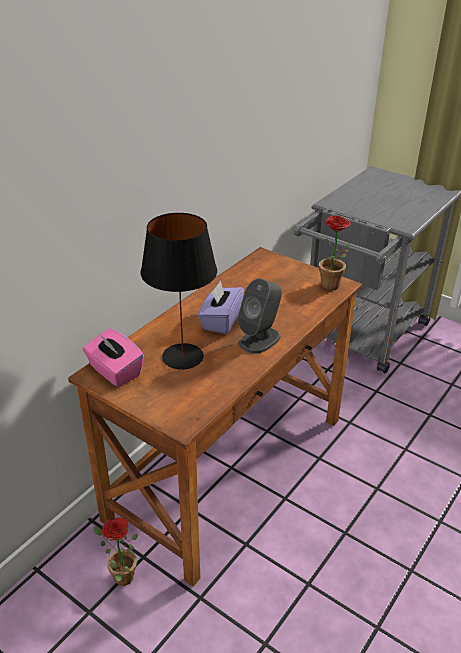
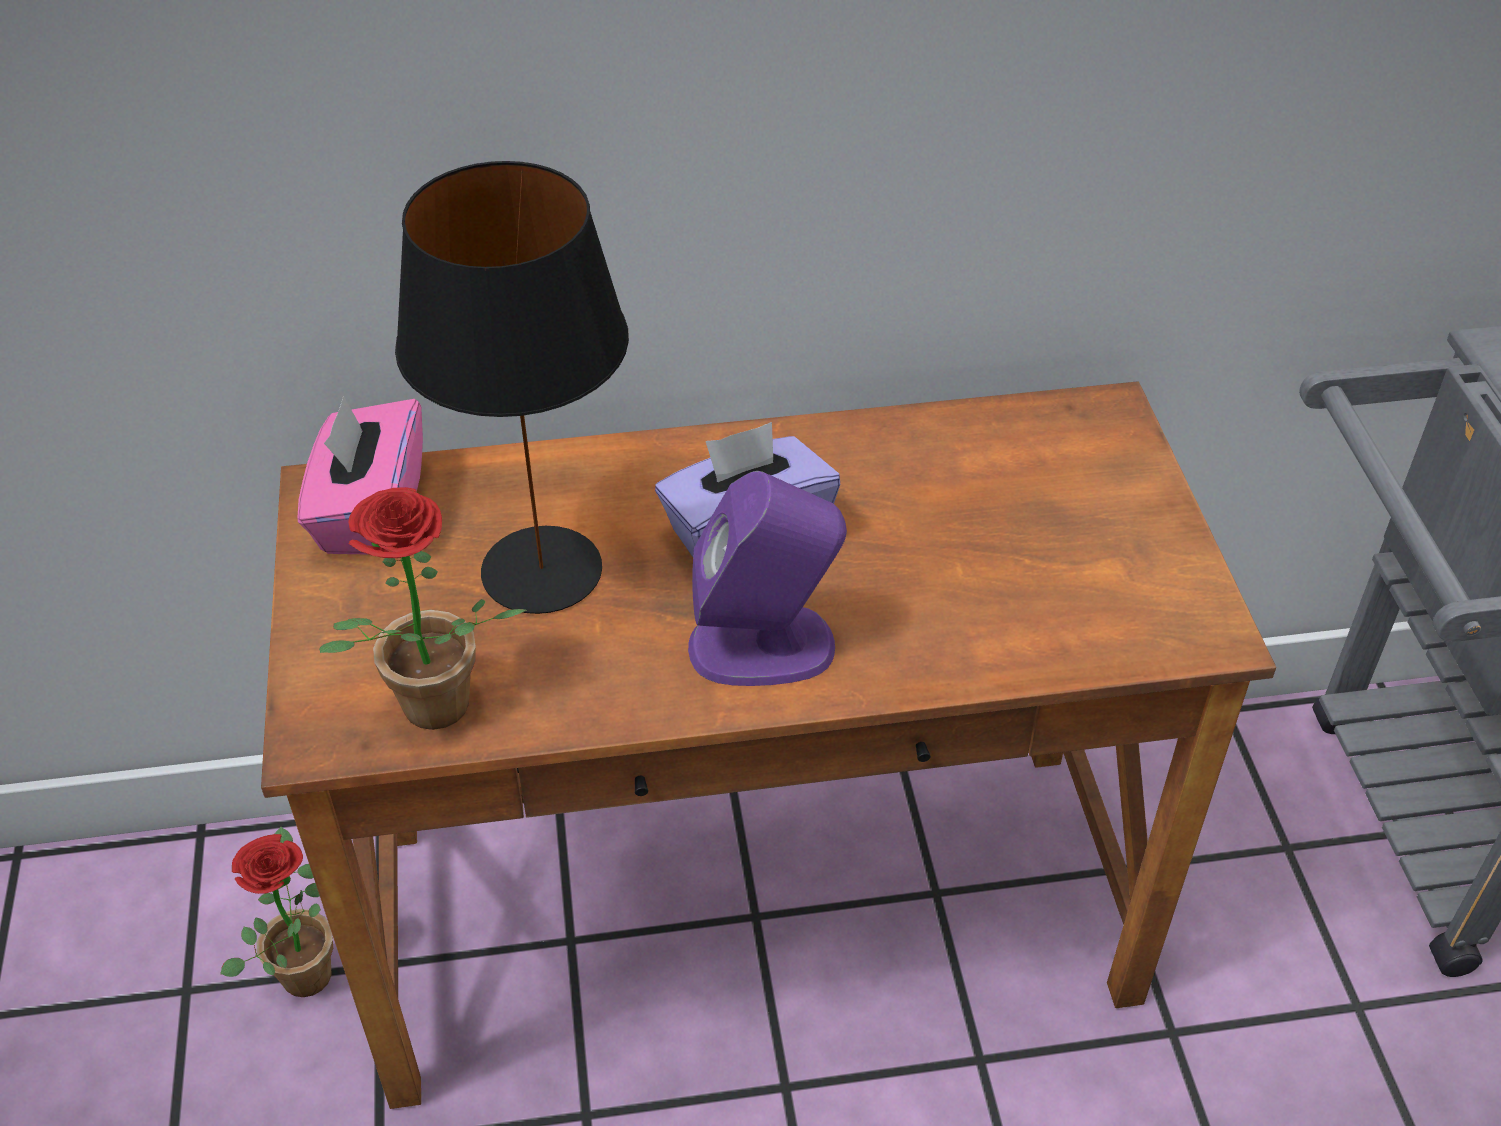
camera: 45 degrees right, 10 degrees up
grey speaker [238,279,282,354] -> purple speaker [688,471,847,686]
potted plant [319,215,351,290] -> potted plant moved to [319,487,527,730]

